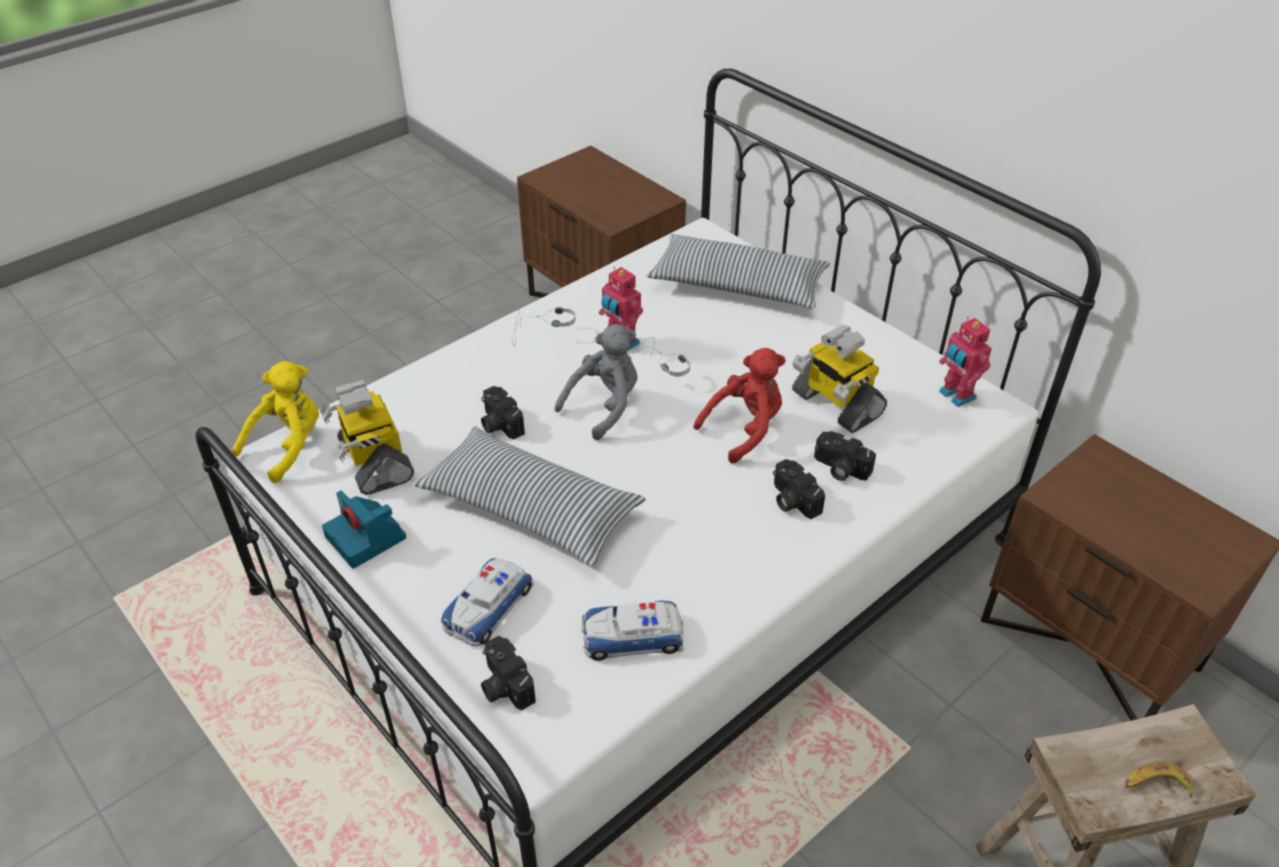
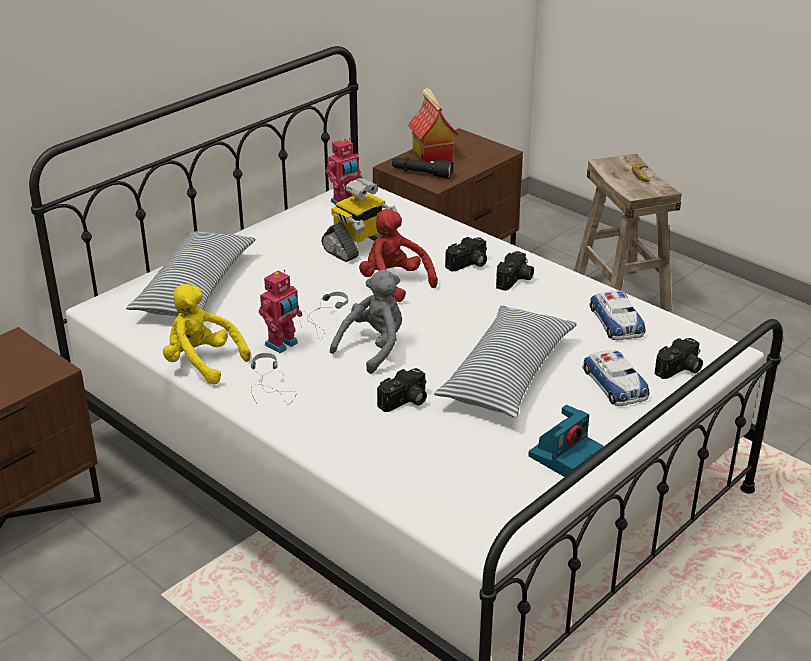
camera: 95 degrees left, 10 degrees down
yellow plush toy [232,361,319,483] -> yellow plush toy moved to [163,284,251,384]
toy robot [320,380,414,495] -> none
toy car [441,558,534,647] -> toy car turned 45 degrees clockwise [582,350,649,406]
grey plush toy [554,324,638,440] -> grey plush toy turned 90 degrees clockwise [330,270,402,374]
camera [814,431,876,481] -> camera moved to [496,251,534,291]
none -> black flashlight [392,157,453,179]
none -> toy house [408,88,459,162]

